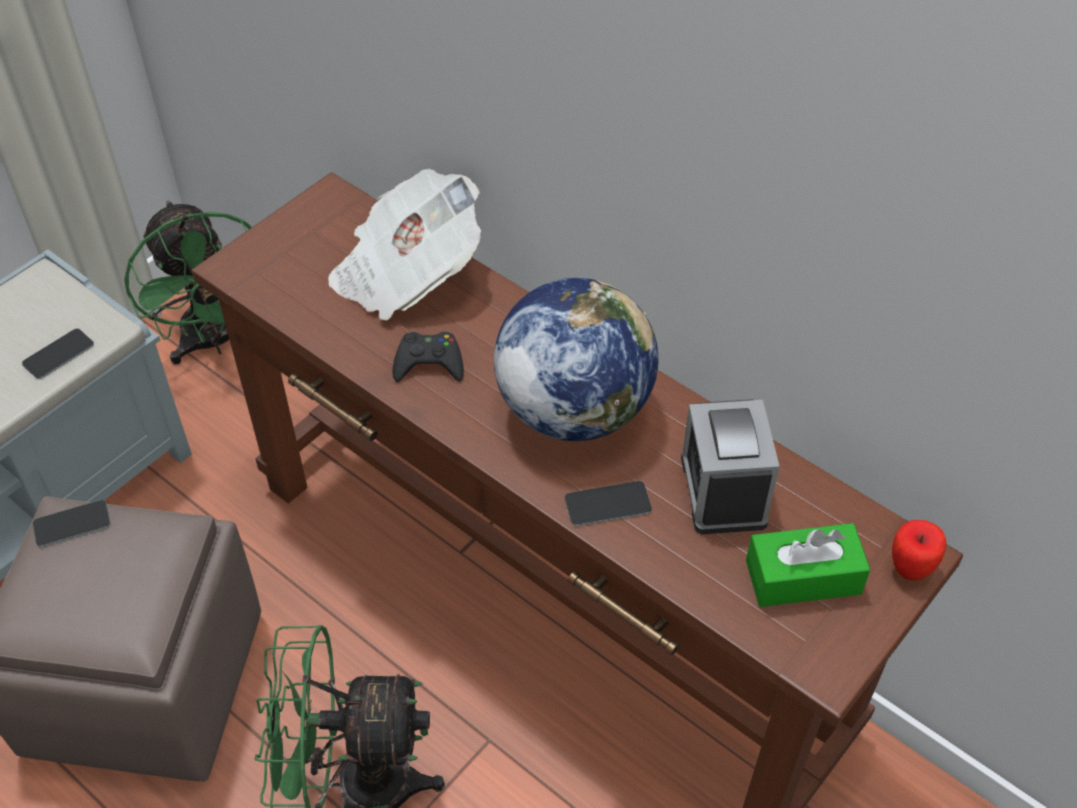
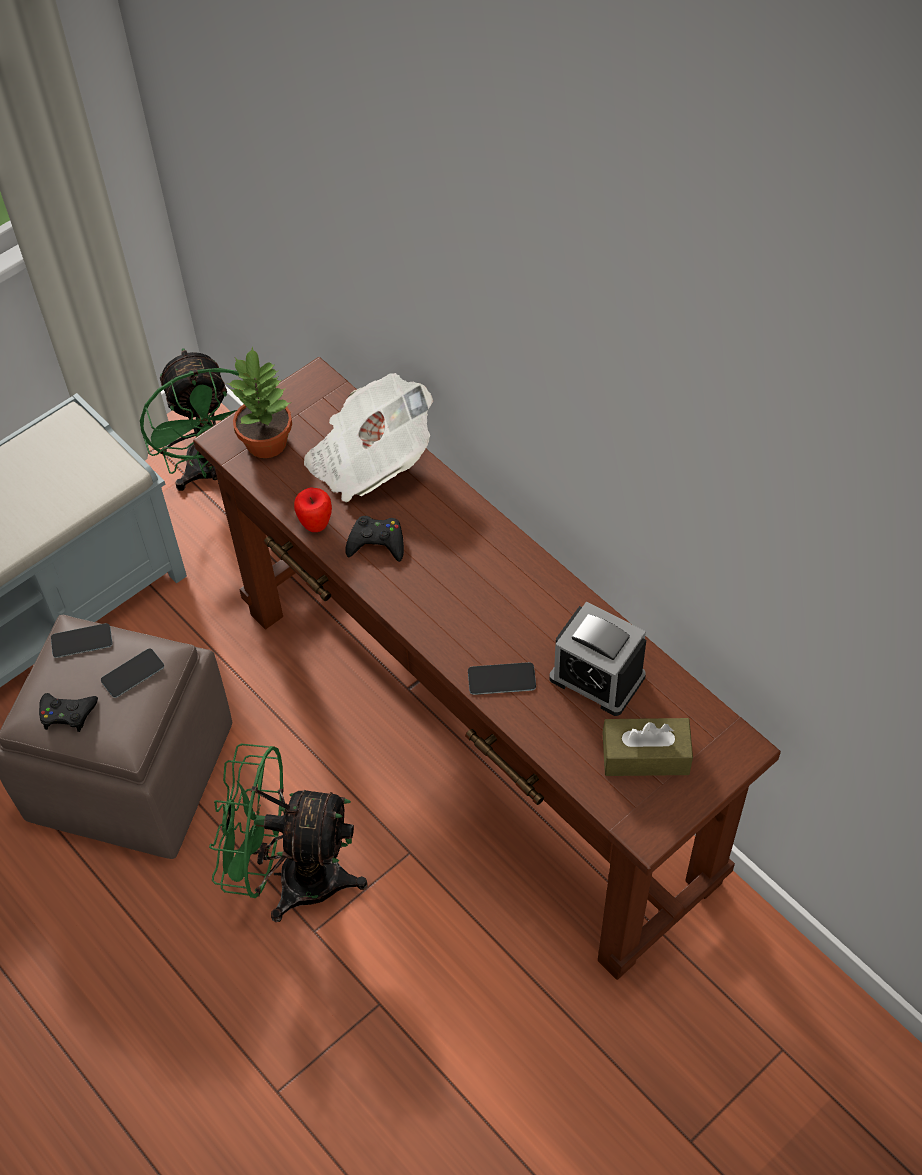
camera: 10 degrees right, 5 degrees up
phone [22,329,94,379] -> phone moved to [101,648,164,698]
globe [494,278,658,441] -> none
alarm clock [681,399,780,534] -> alarm clock turned 60 degrees counterclockwise [550,601,646,716]
green tissue box [746,523,870,607] -> brown tissue box [603,718,693,776]
apple [892,520,946,581] -> apple moved to [294,487,332,532]
none -> black game controller [39,693,98,732]
none -> potted plant [226,347,292,458]

